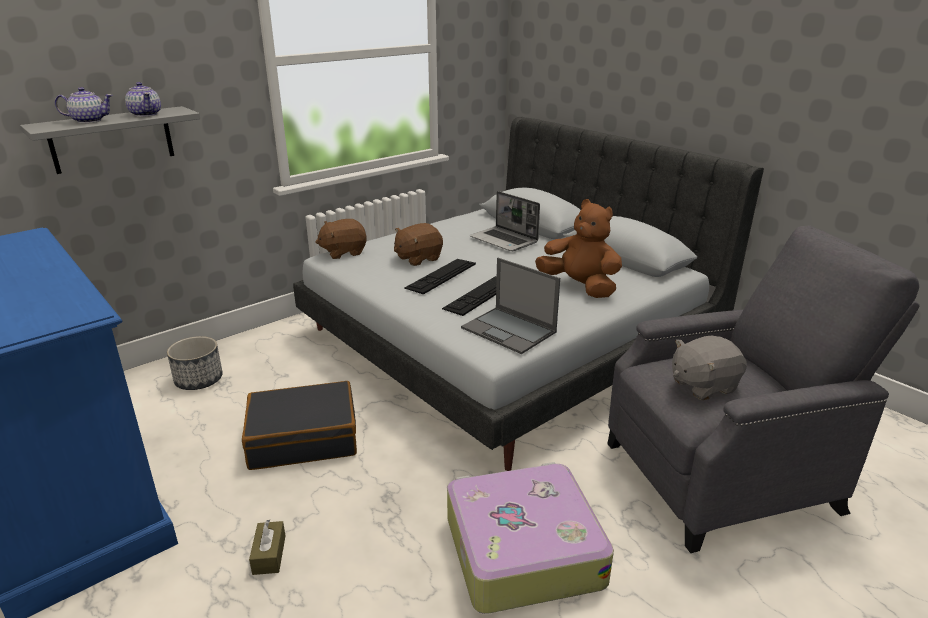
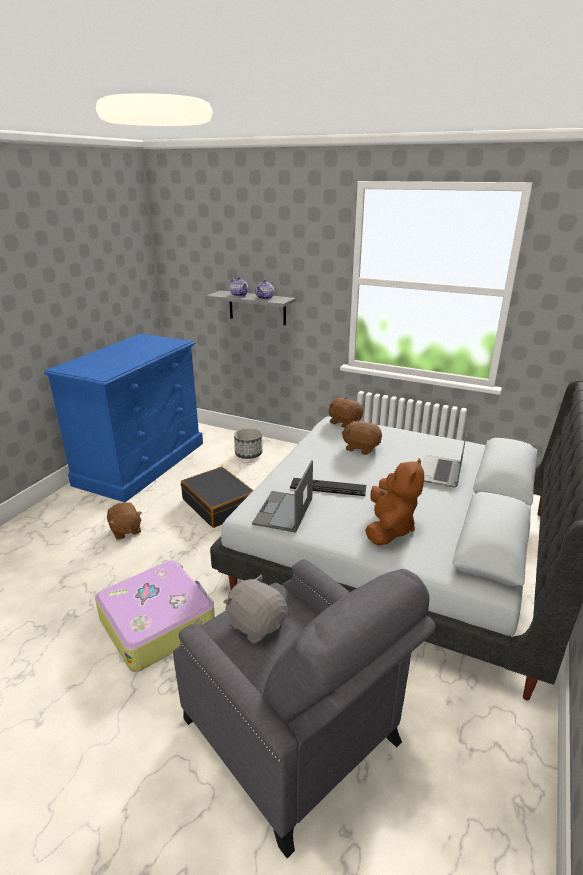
camera: 65 degrees right, 0 degrees up
brown tissue box [249,520,285,575] -> brown plush toy [107,502,142,540]
keyboard [404,259,476,295] -> none

